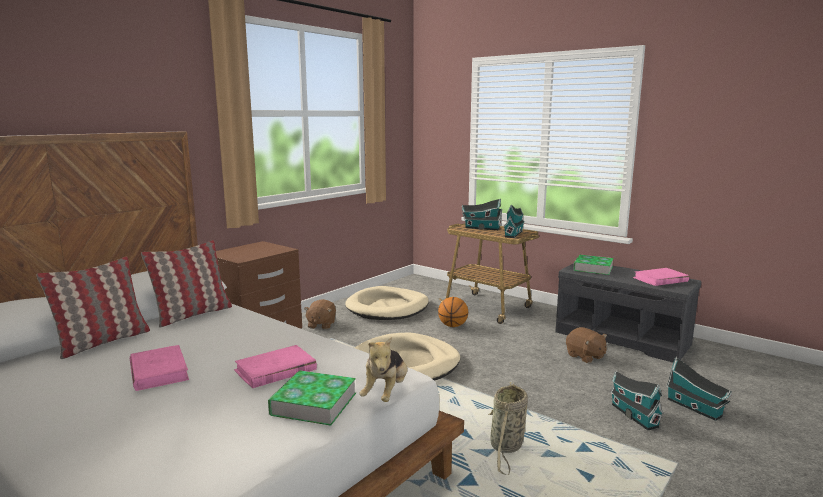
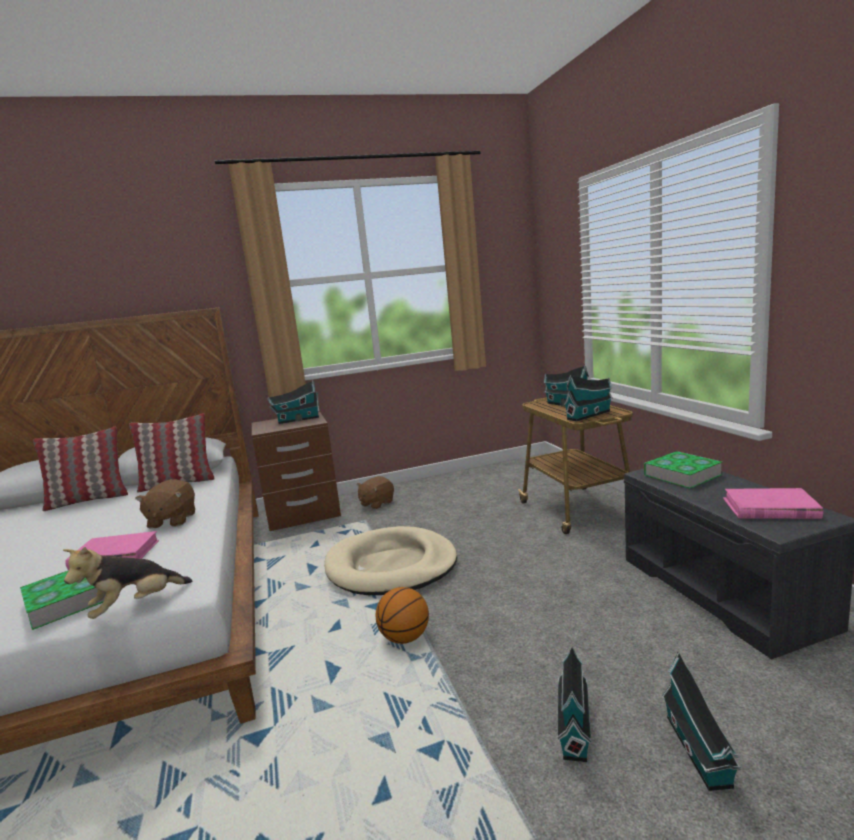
camera: 35 degrees right, 0 degrees up
pink book [130,345,189,391] -> none
beige dog bed [345,286,429,320] -> none
basketball [438,297,468,327] -> basketball moved to [376,587,429,644]
basket [488,382,528,475] -> none
brown plush toy [566,327,607,363] -> brown plush toy moved to [135,479,195,529]
none -> toy house [268,380,319,424]

